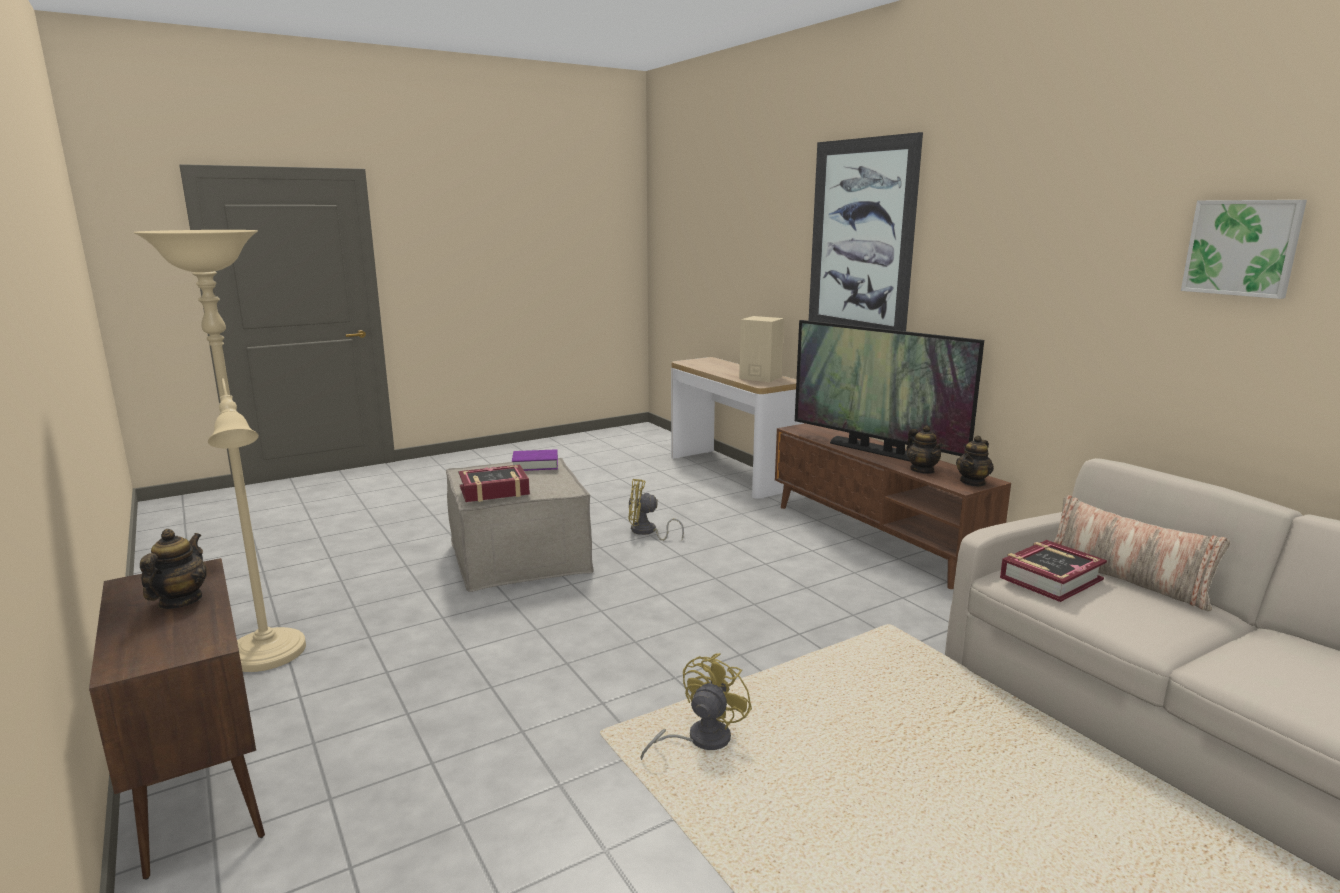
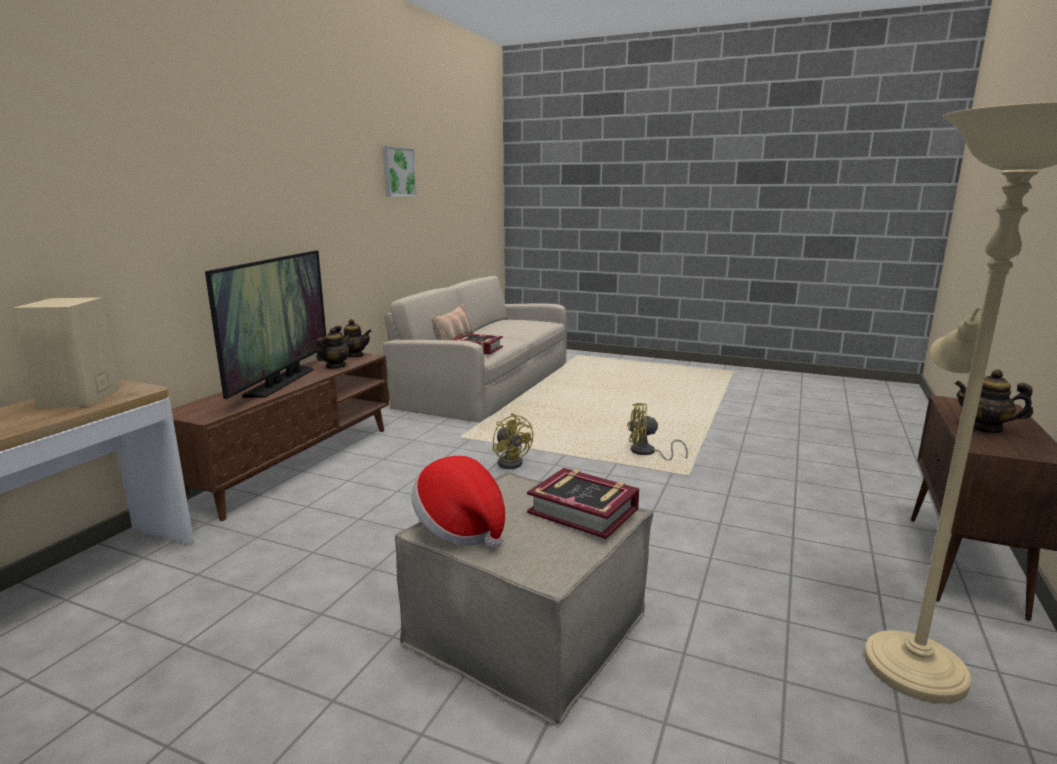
camera: 125 degrees left, 0 degrees up
teapot [140,529,207,609] -> teapot turned 60 degrees clockwise [954,369,1033,434]
purple book [512,449,558,471] -> hat [411,456,505,548]
yellow fan [628,479,684,541] -> yellow fan moved to [492,413,533,469]
picture [809,132,923,331] -> none

